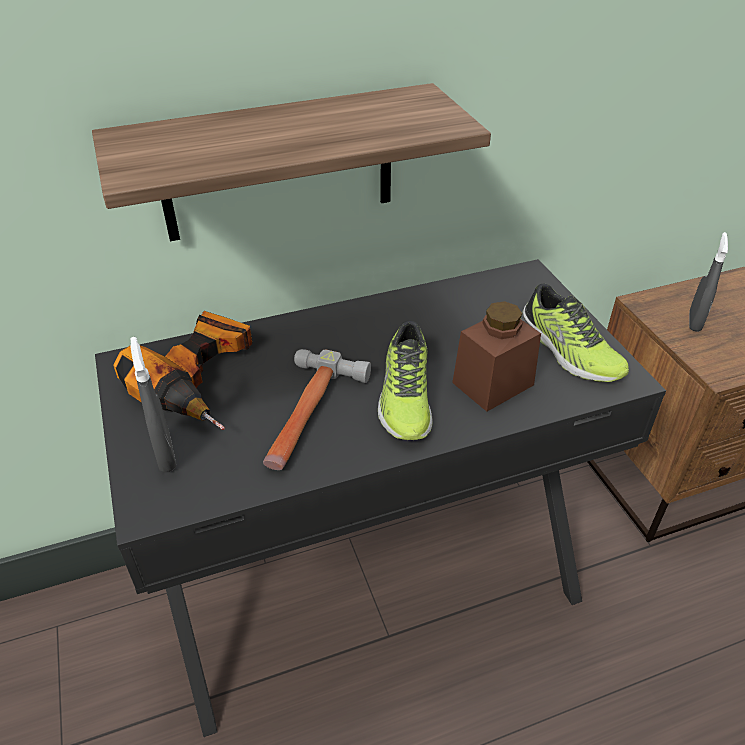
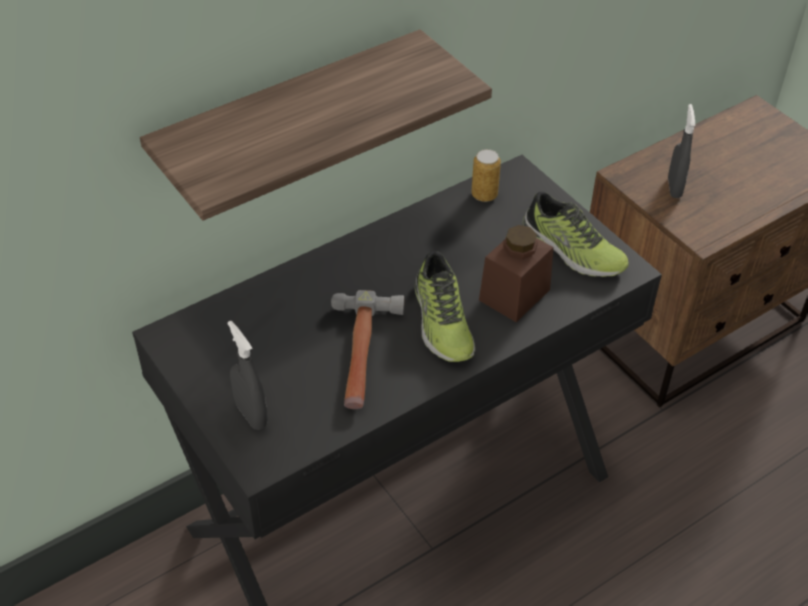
camera: 15 degrees left, 5 degrees up
power drill [113,311,252,430] -> none
none -> can [471,149,501,202]

